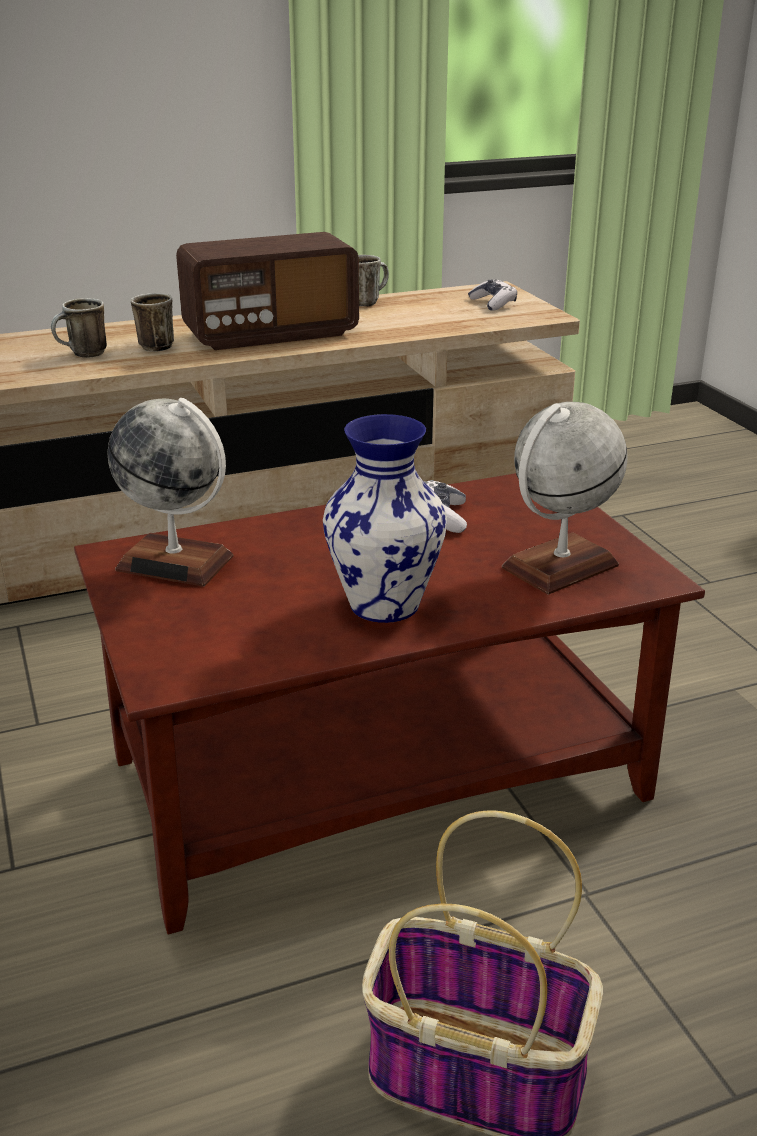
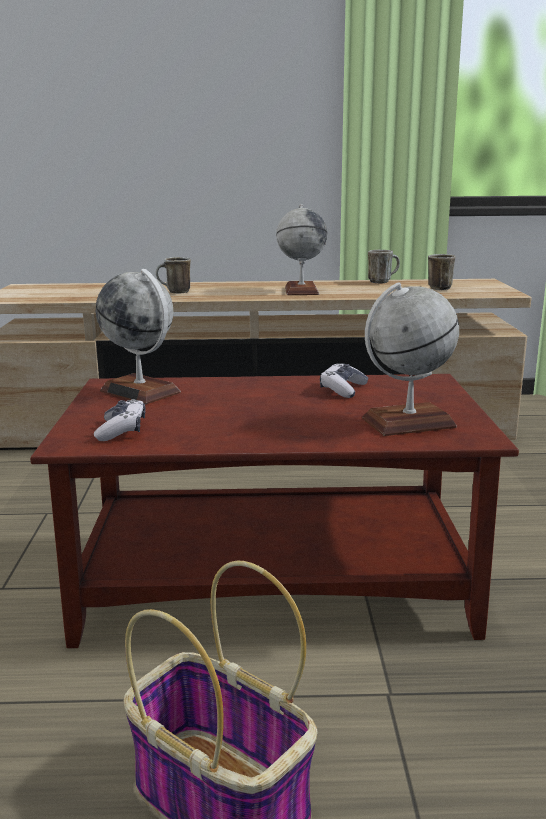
camera: 20 degrees right, 10 degrees down
mug [131,293,174,352] -> mug moved to [428,254,455,290]
radio [176,232,359,350] -> globe [276,204,327,295]
vase [323,414,447,623] -> none
game controller [468,279,517,311] -> game controller moved to [94,399,146,441]

